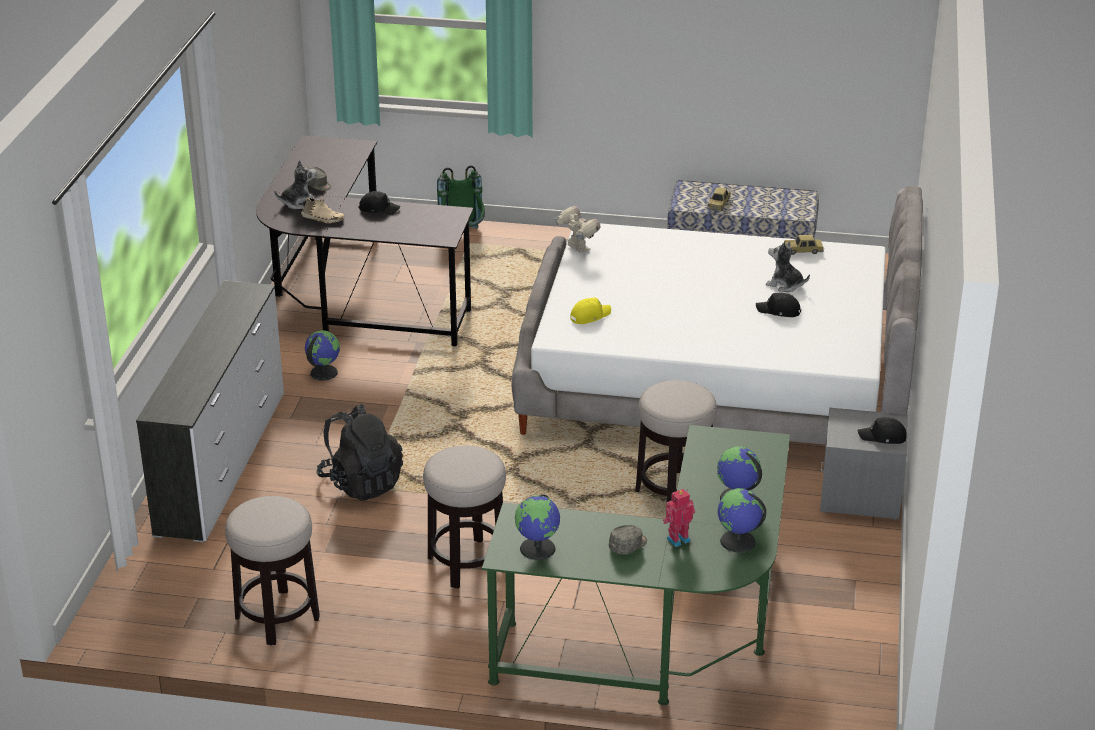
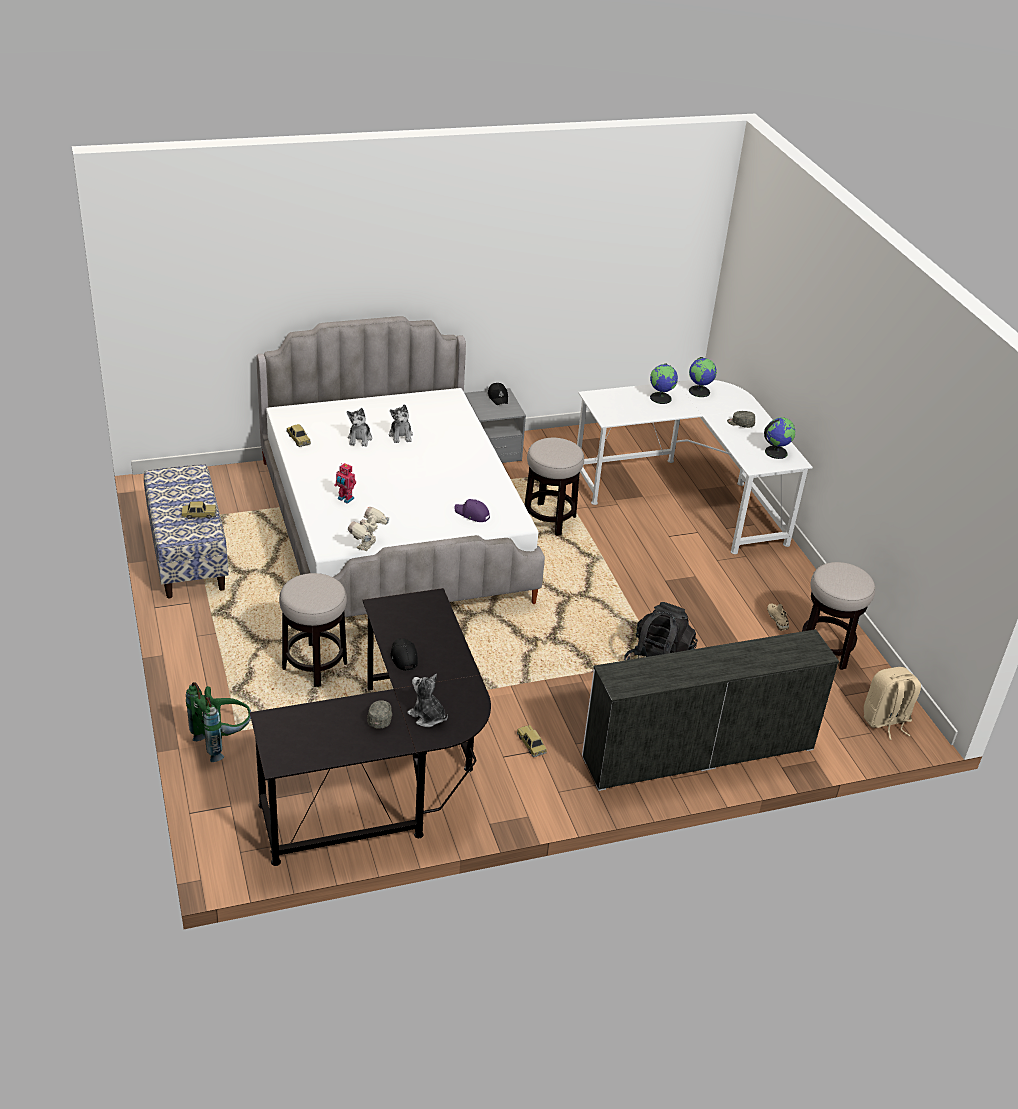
camera: 120 degrees left, 5 degrees up
beige shoe [301,197,344,223] -> beige shoe moved to [767,604,789,631]
globe [304,330,340,380] -> toy car [517,725,547,757]
stool [423,445,506,589] -> stool moved to [279,573,347,687]
green desk [482,425,790,705] -> white desk [577,380,813,554]
yellow cap [570,298,611,324] -> purple cap [454,499,490,522]
toy robot [663,489,695,547] -> toy robot moved to [334,463,356,504]
black cap [756,293,801,317] -> plush toy [389,404,413,443]
none -> beige backpack [864,667,921,740]

